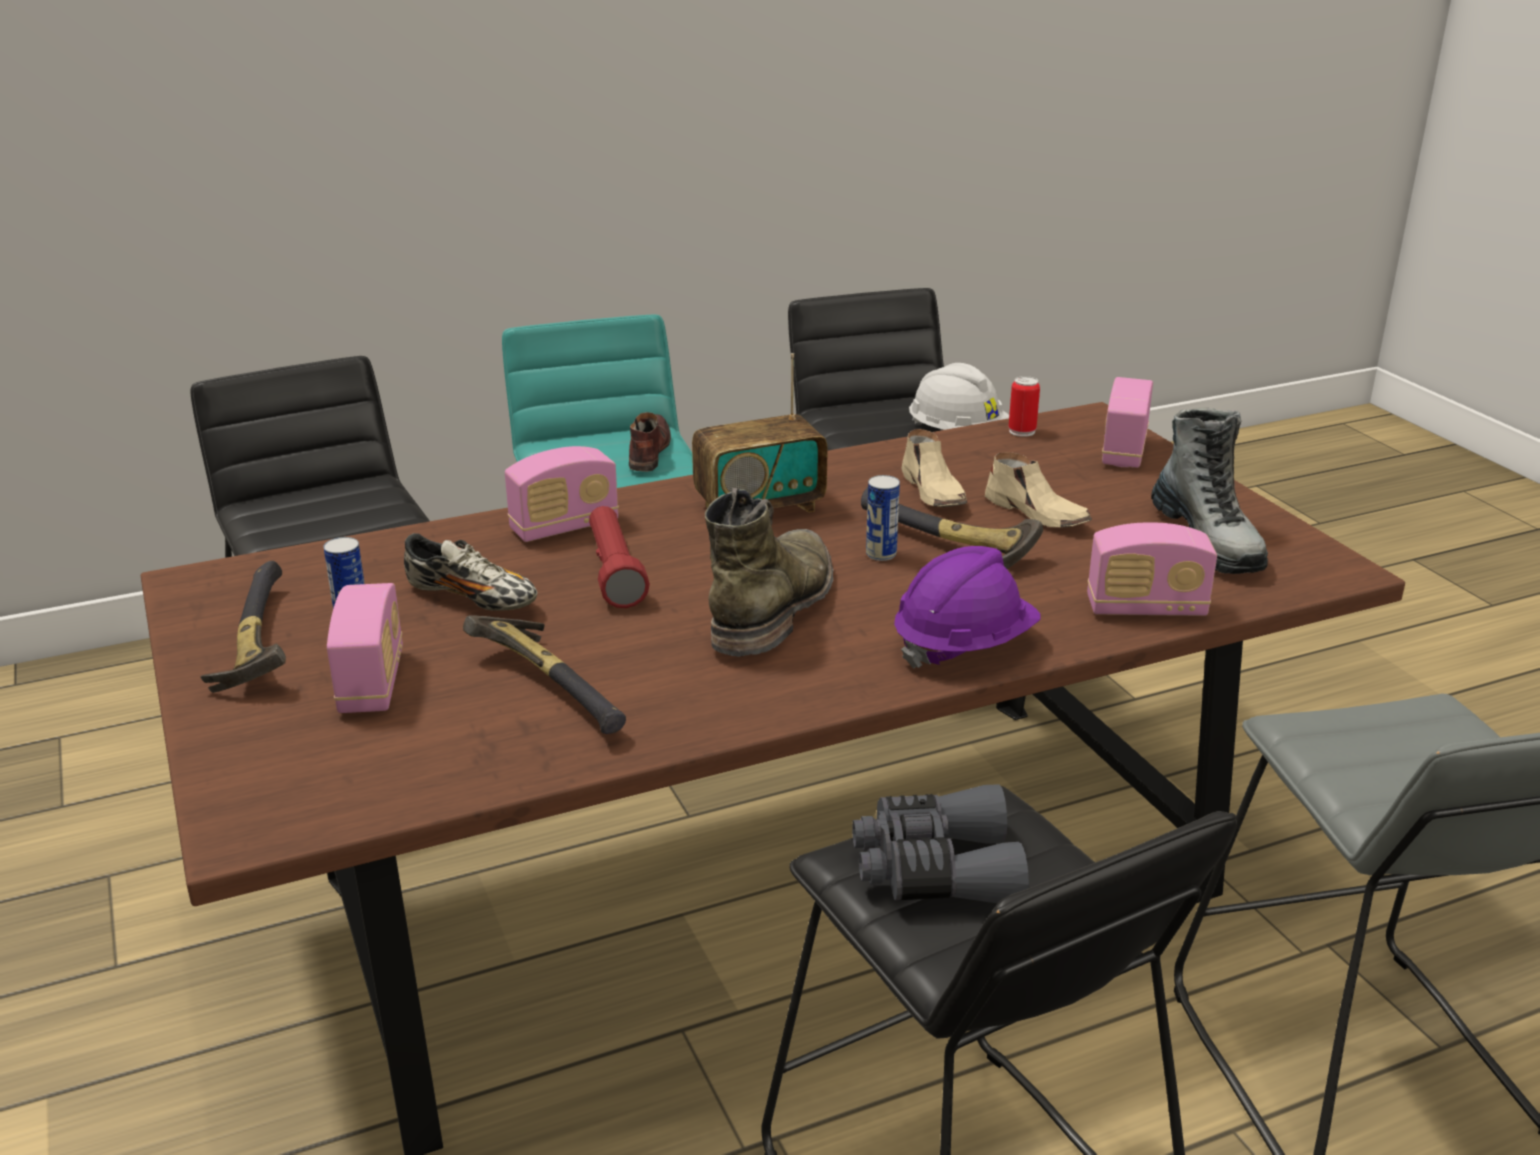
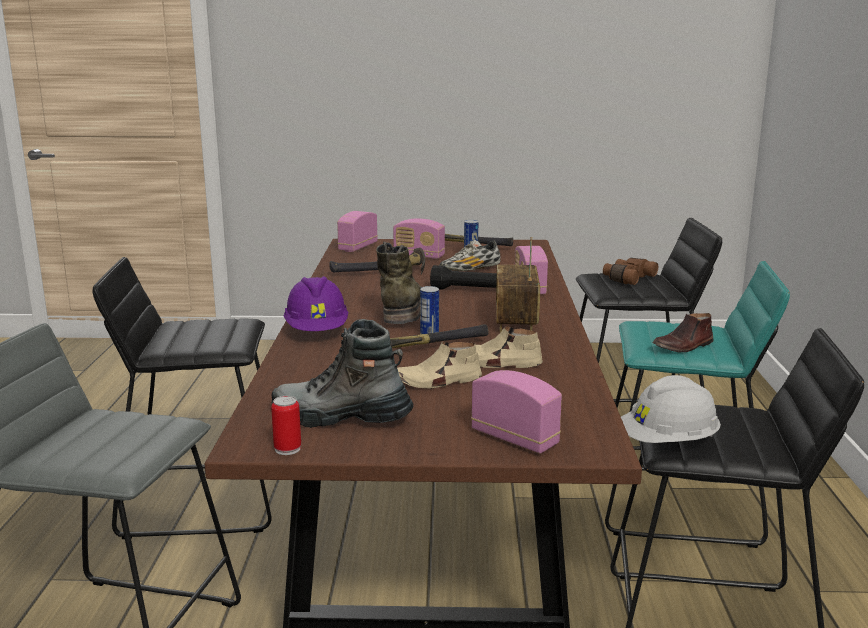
camera: 115 degrees right, 10 degrees down
red flashlight [589,506,650,608] -> black flashlight [430,265,497,290]
brown shoe [629,412,671,472] -> brown shoe turned 120 degrees clockwise [652,313,714,352]
green boot [705,488,833,657] -> green boot turned 135 degrees counterclockwise [376,242,422,324]
grey binoculars [852,784,1029,903] -> none
can [1009,376,1040,437] -> can moved to [271,396,301,455]
radio [1087,522,1217,616] -> radio moved to [337,211,378,252]
none -> brown binoculars [603,258,658,285]

